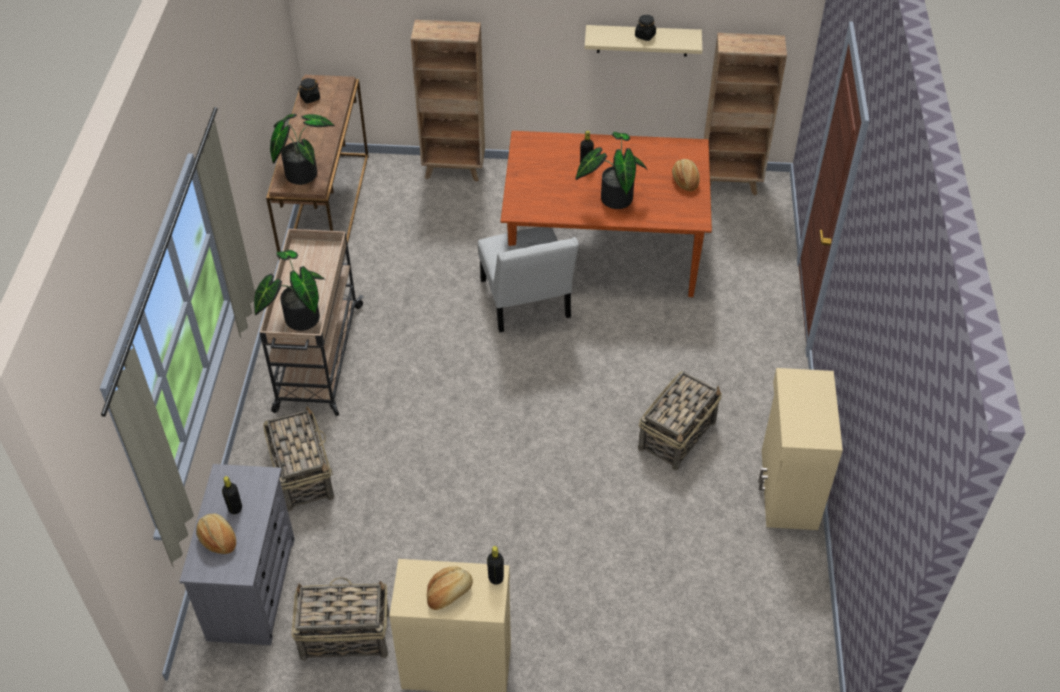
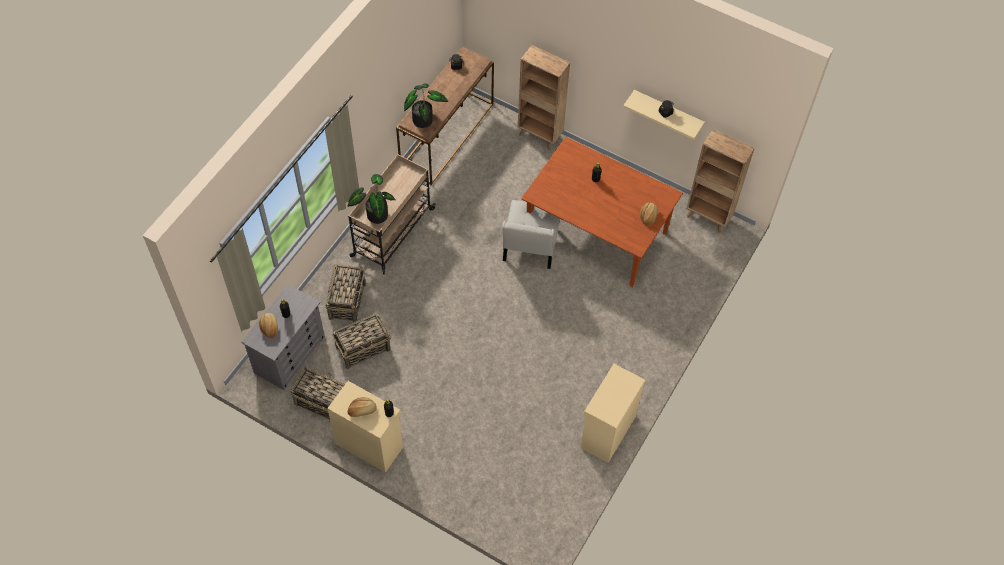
camera: 25 degrees right, 10 degrees up
potted plant [575,132,648,209] -> none
basket [638,371,722,471] -> basket moved to [332,314,391,369]

